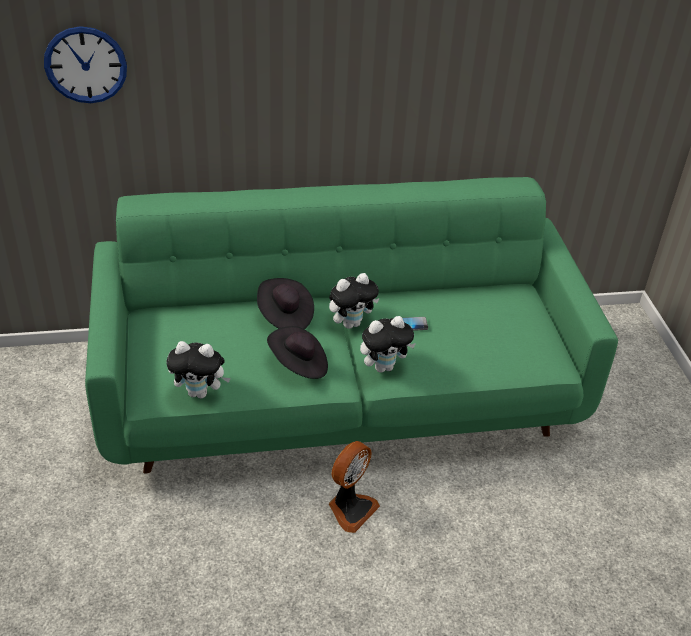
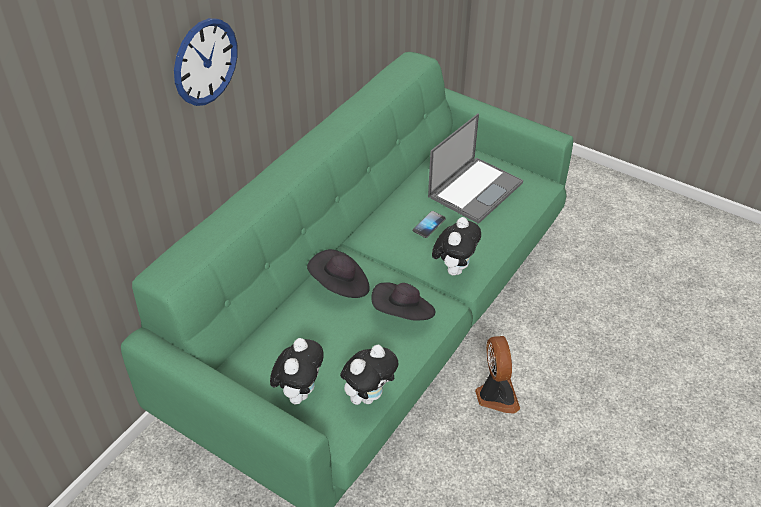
camera: 45 degrees left, 5 degrees up
wall clock [44,26,127,103] -> wall clock moved to [174,18,238,106]
plush toy [329,273,380,329] -> plush toy moved to [270,338,324,405]
none -> laptop [428,113,523,224]

